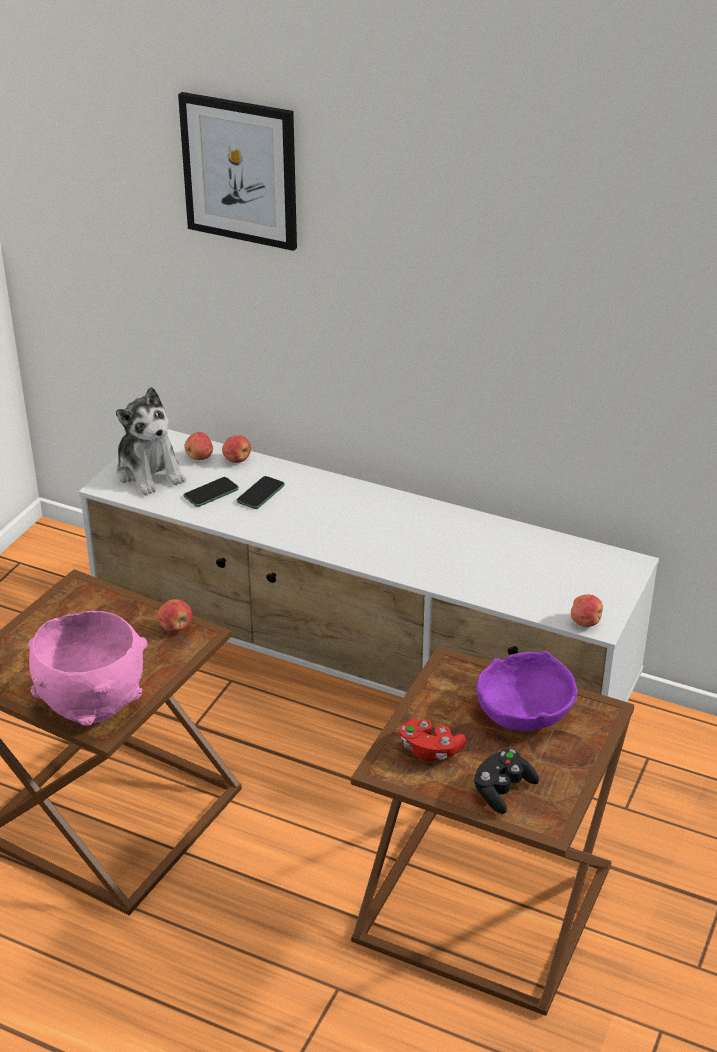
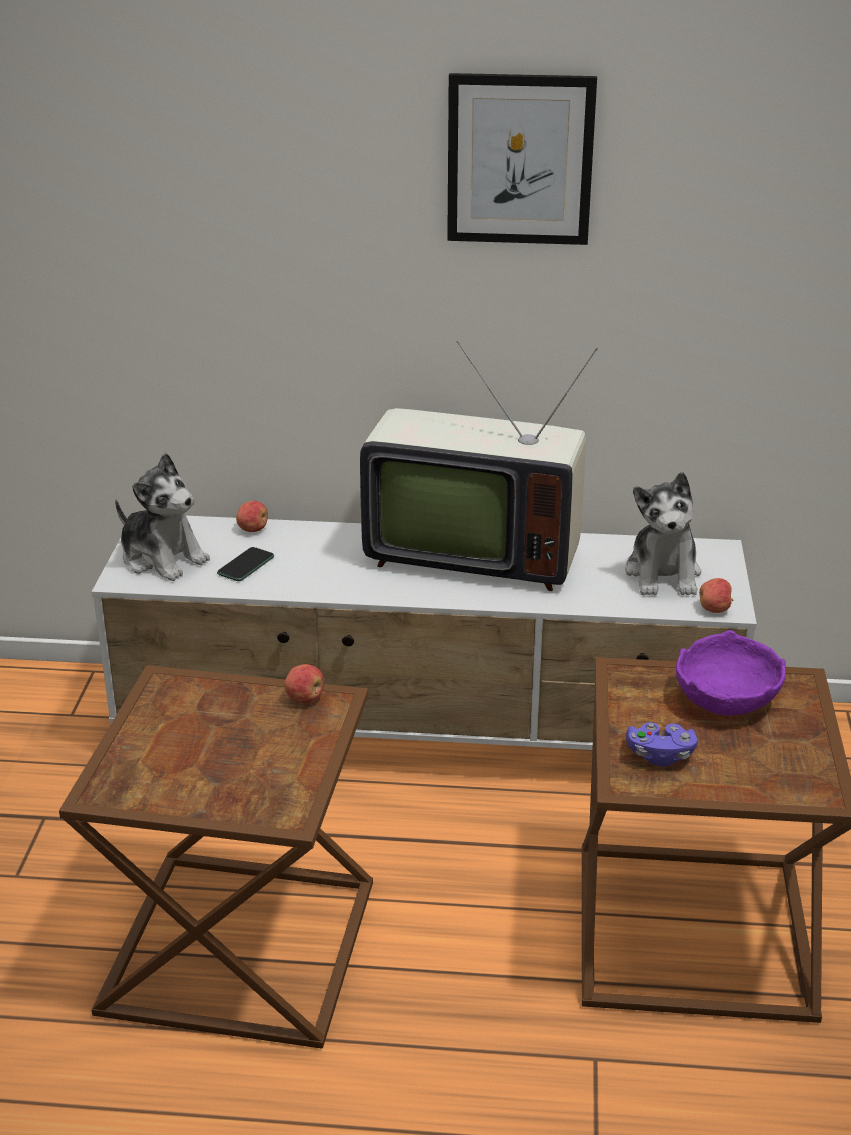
camera: 20 degrees left, 5 degrees down
pink bowl [28,611,148,726] -> none
picture [178,92,297,251] -> picture moved to [447,73,597,245]
apple [184,432,213,460] -> none
phone [236,476,285,509] -> none
red game controller [399,719,466,761] -> purple game controller [626,722,697,766]
black game controller [474,749,539,814] -> none
none -> television [360,341,598,591]
none -> plush toy [625,472,701,595]

